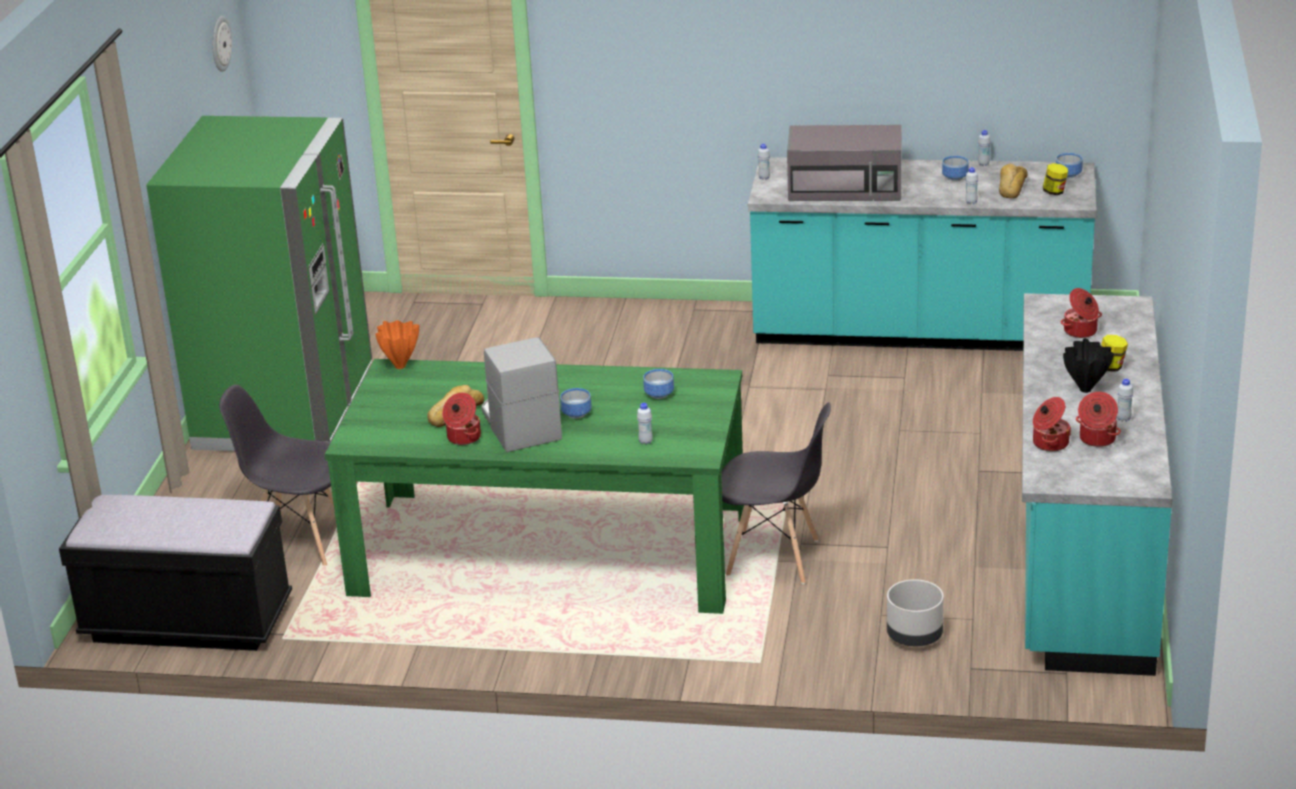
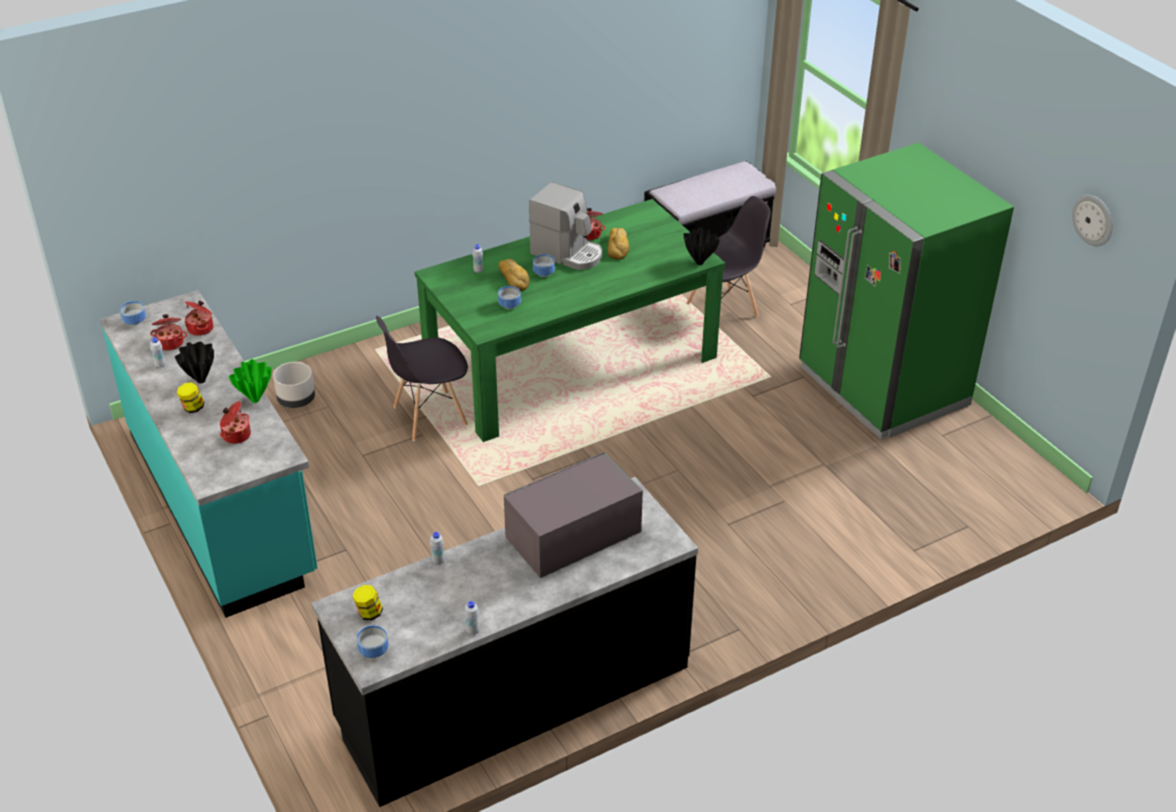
camera: 140 degrees right, 10 degrees up
orange vase [375,320,419,369] -> black vase [684,227,720,265]
turquoise counter [748,157,1097,351] -> black counter [311,477,698,807]
white bottle [758,144,770,180] -> none
bowl [942,156,969,181] -> bowl moved to [120,301,146,326]
bread [999,164,1028,198] -> bread moved to [499,259,529,291]
none -> green vase [229,359,272,403]

